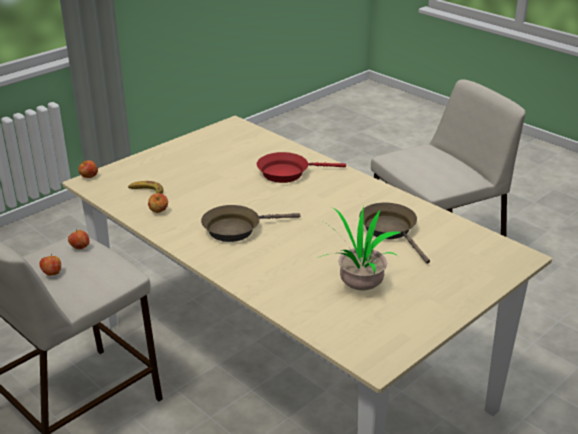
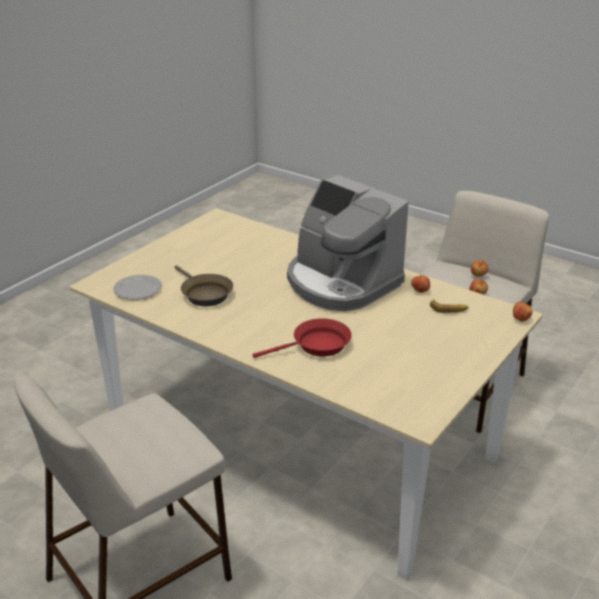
camera: 170 degrees right, 0 degrees up
brown frying pan [201,205,300,242] -> coffee machine [287,175,408,312]
potted plant [316,206,401,291] -> none
none -> plate [113,275,162,300]

